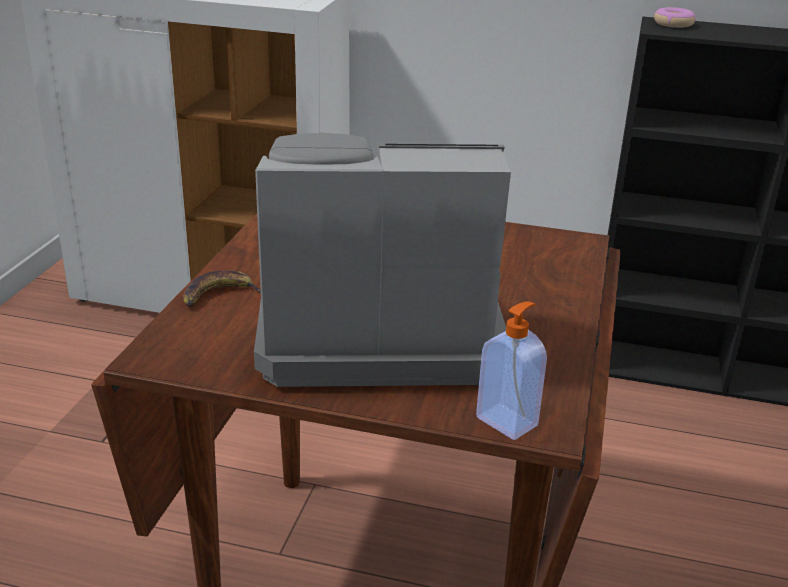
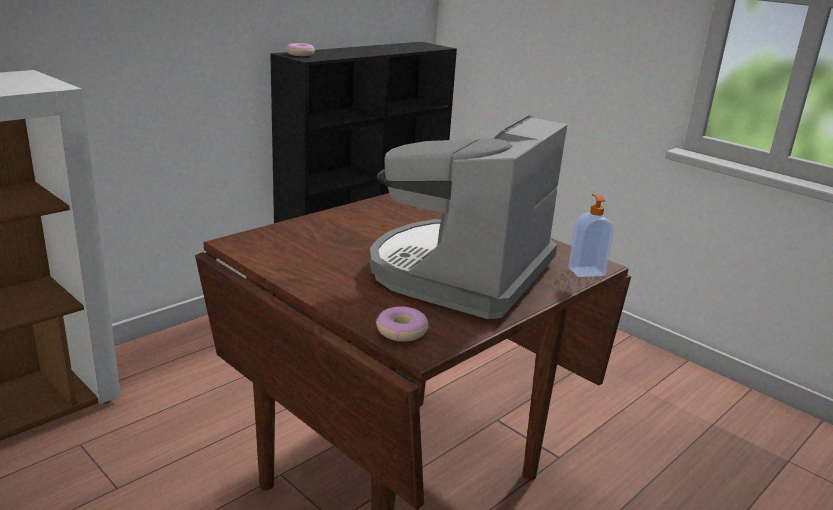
camera: 60 degrees left, 5 degrees down
banana [183,270,261,306] -> none
none -> donut [376,306,429,342]

